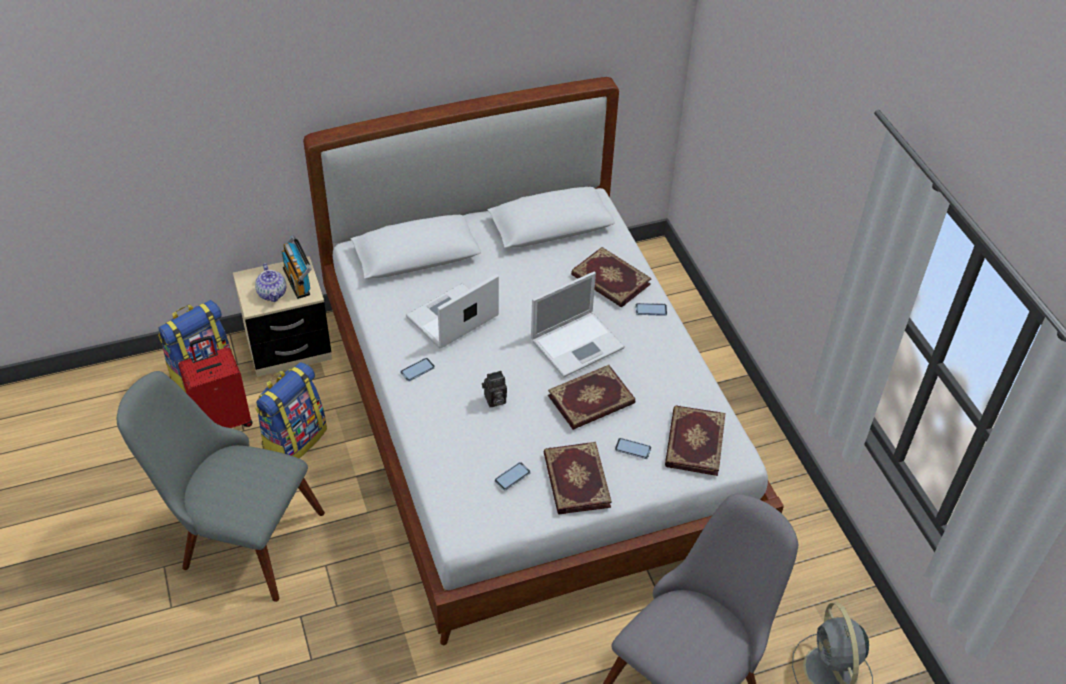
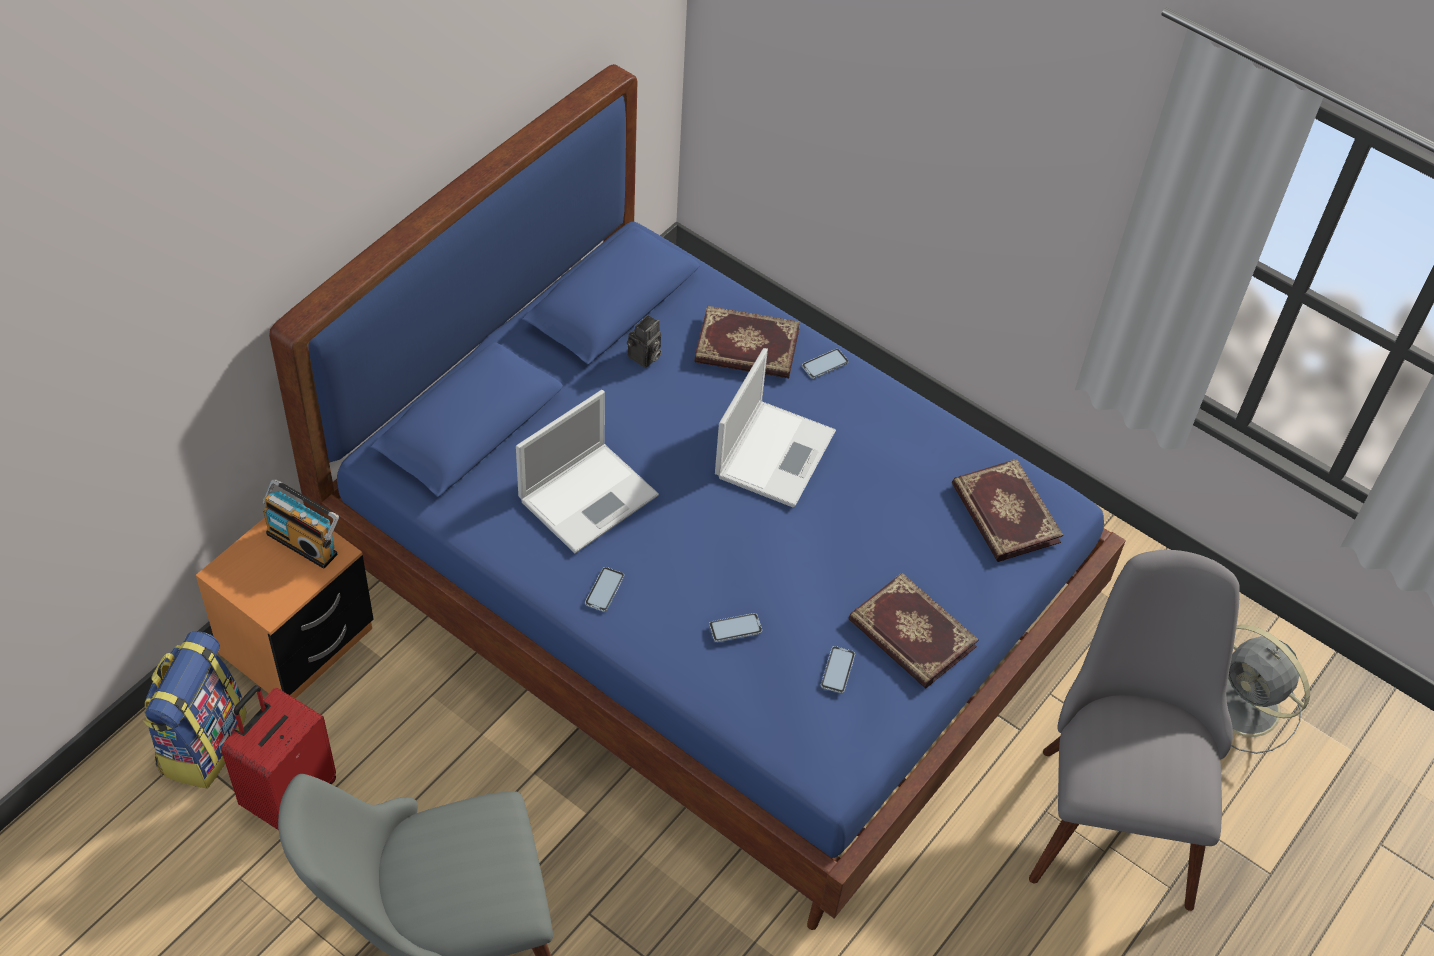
camera: 35 degrees left, 5 degrees up
beige nightstand [233,256,332,377] -> orange nightstand [196,517,373,699]
teapot [255,263,286,302] -> none
backpack [255,362,327,458] -> none
white bed [303,77,784,645] -> blue bed [269,64,1126,930]
laptop [406,274,499,349] -> laptop turned 150 degrees counterclockwise [516,390,659,553]
camera [482,371,507,407] -> camera moved to [627,315,662,368]
book [548,365,635,430] -> none
phone [615,438,651,459] -> phone moved to [709,613,762,642]

